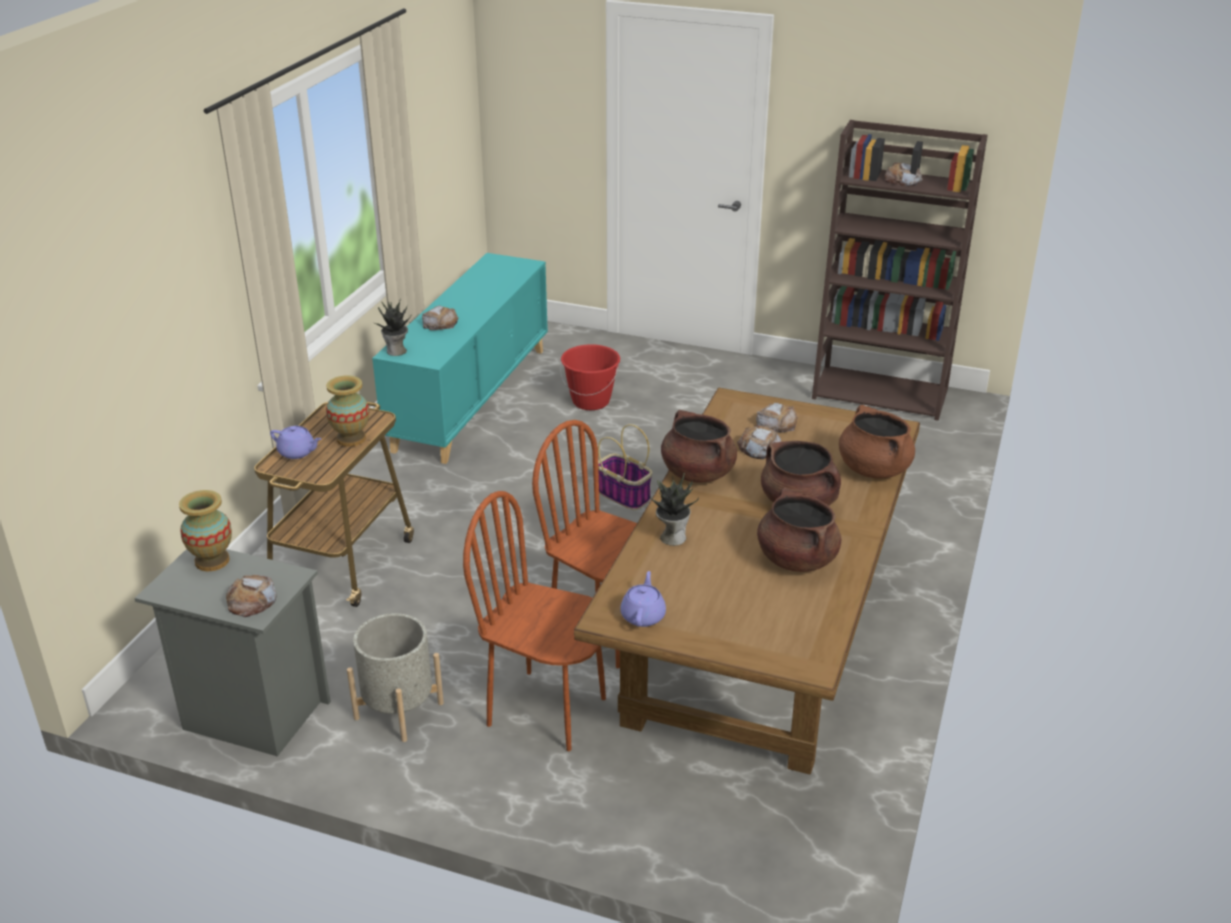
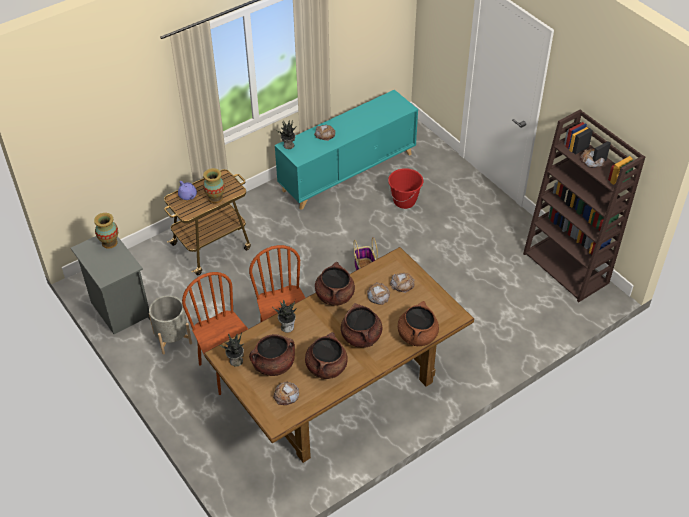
camera: 35 degrees right, 15 degrees up
bread [226,575,277,617] -> bread moved to [273,382,299,405]
purple teapot [620,571,666,627] -> potted plant [217,332,244,367]
none -> brown cooking pot [249,334,295,376]

